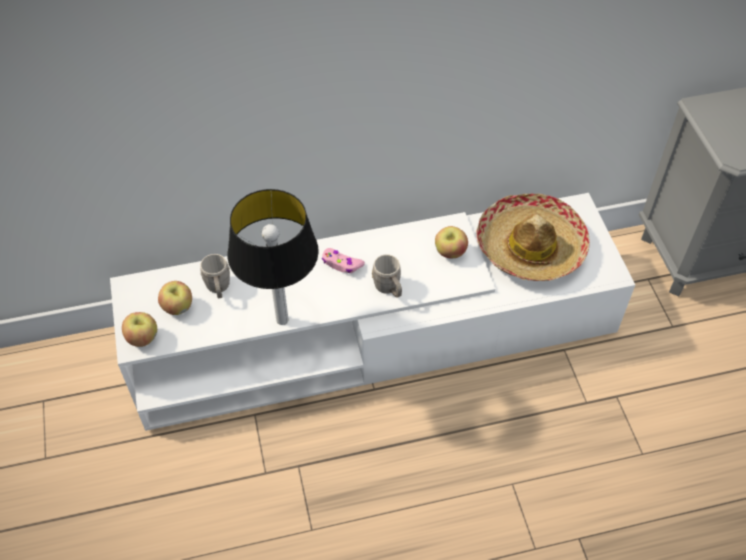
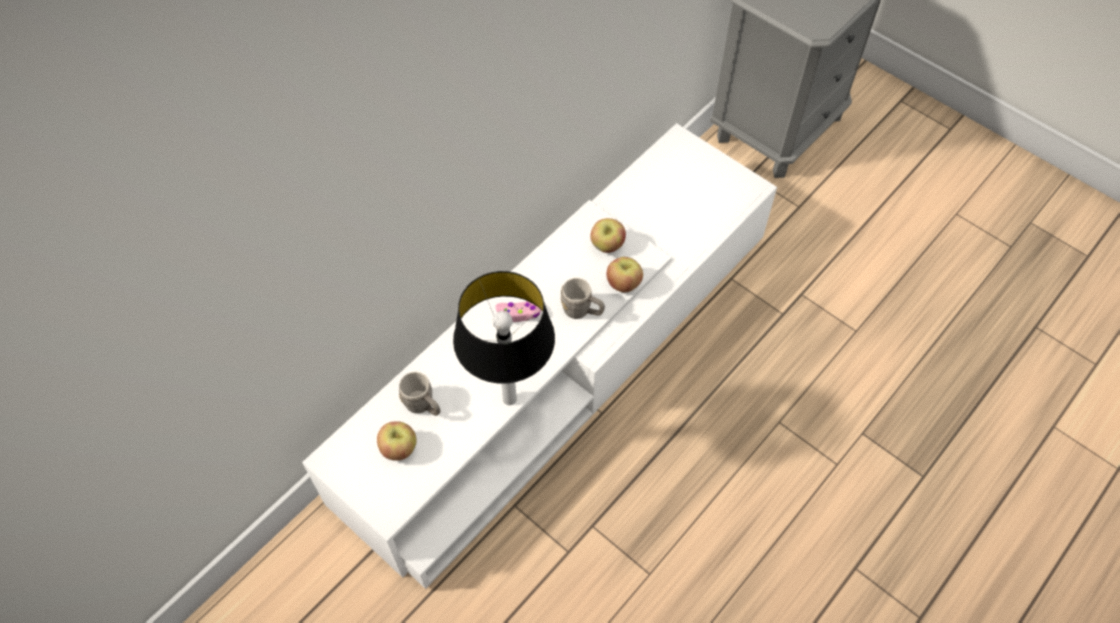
camera: 35 degrees left, 5 degrees up
apple [122,312,157,347] -> apple moved to [607,257,643,292]
hat [476,194,590,281] -> none

